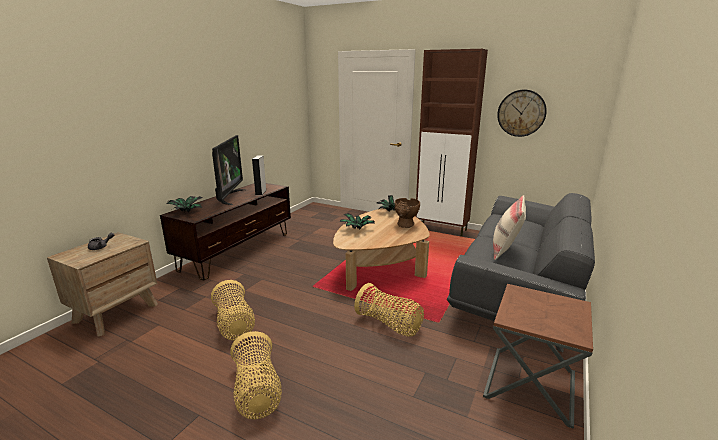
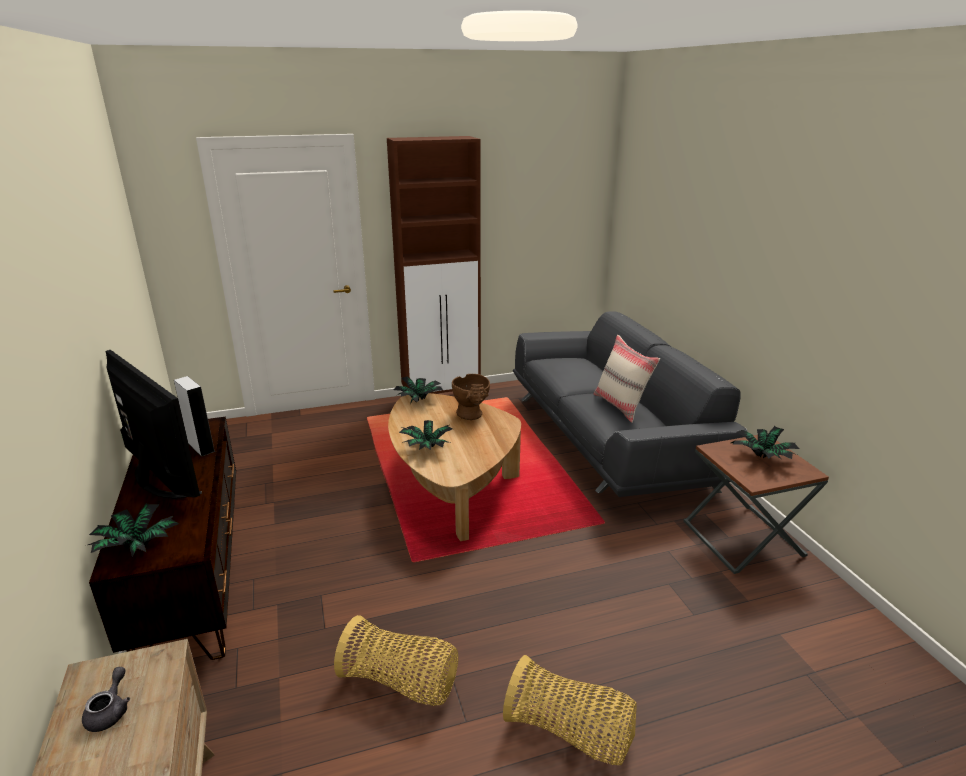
camera: 45 degrees left, 5 degrees up
basket [354,283,424,337] -> none
wall clock [497,90,547,137] -> none
none -> potted plant [731,426,800,459]

